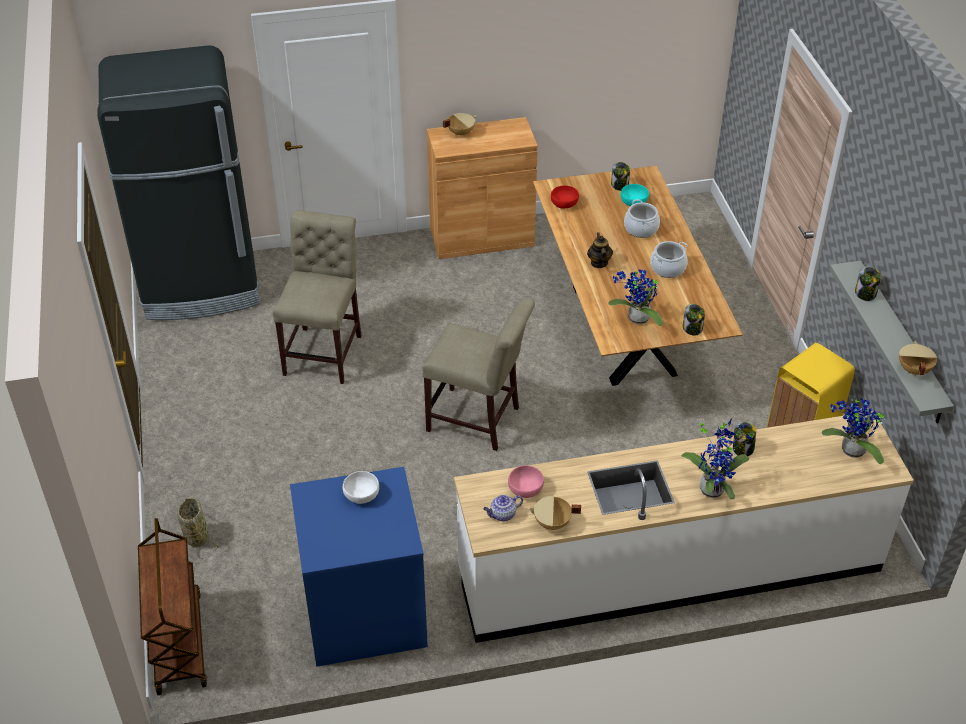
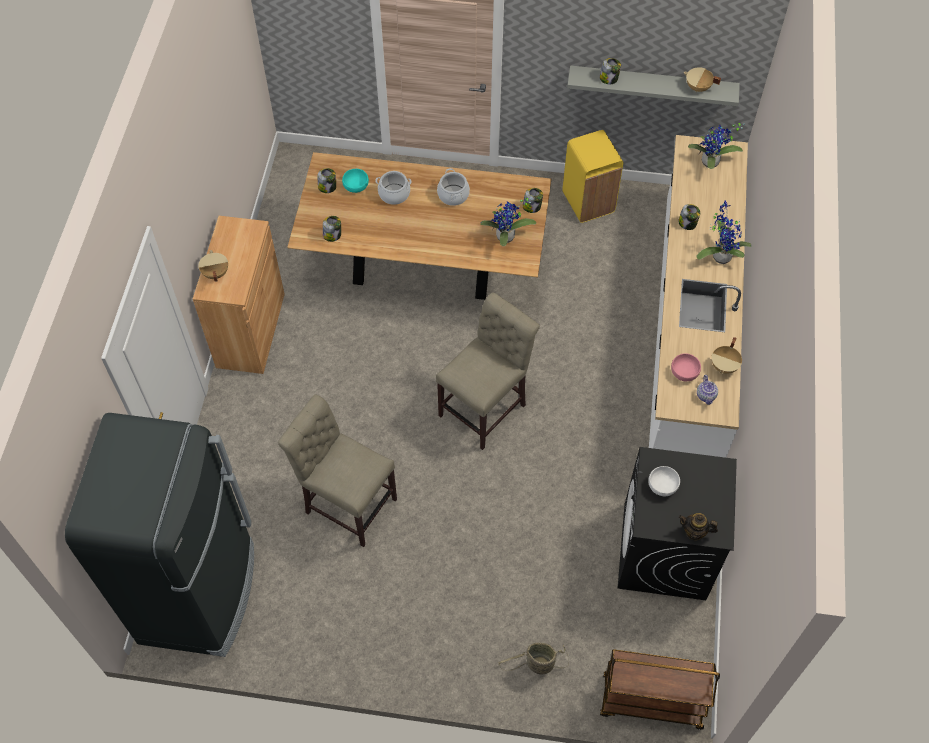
camera: 70 degrees left, 15 degrees up
blue washing machine [290,467,428,667] -> black washing machine [618,447,737,600]
red bowl [551,186,579,209] -> jar [323,216,341,242]
teapot [587,232,613,268] -> teapot moved to [679,513,718,540]

